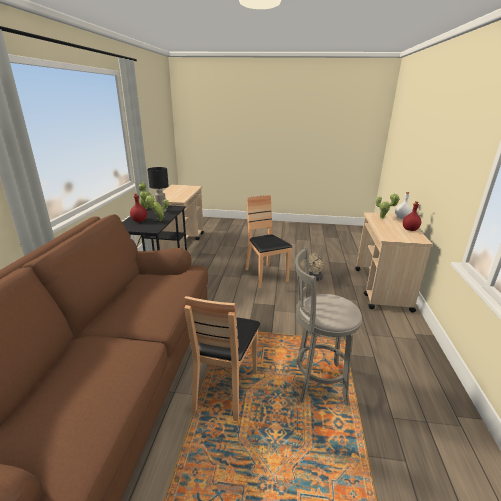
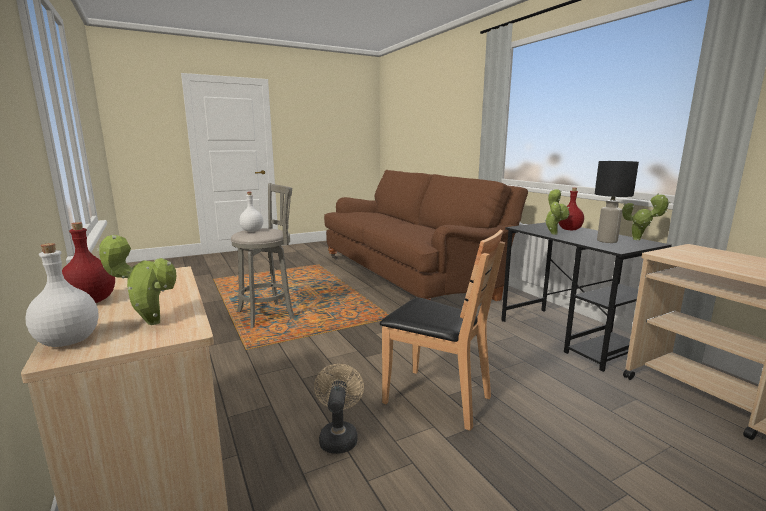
camera: 145 degrees right, 10 degrees down
brown chair [184,296,260,421] -> none
none -> white bottle [240,192,263,232]

